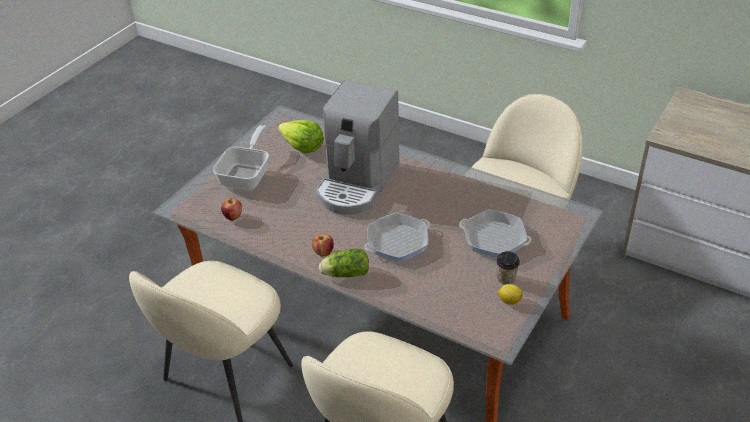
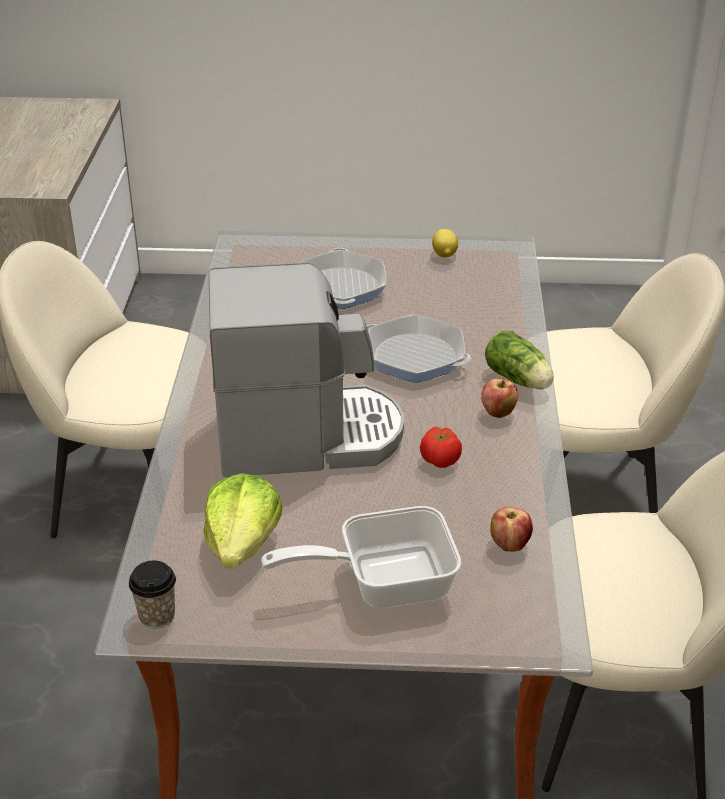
camera: 120 degrees left, 5 degrees down
cup [496,251,520,285] -> cup moved to [129,560,176,628]
none -> tomato [420,427,462,468]

